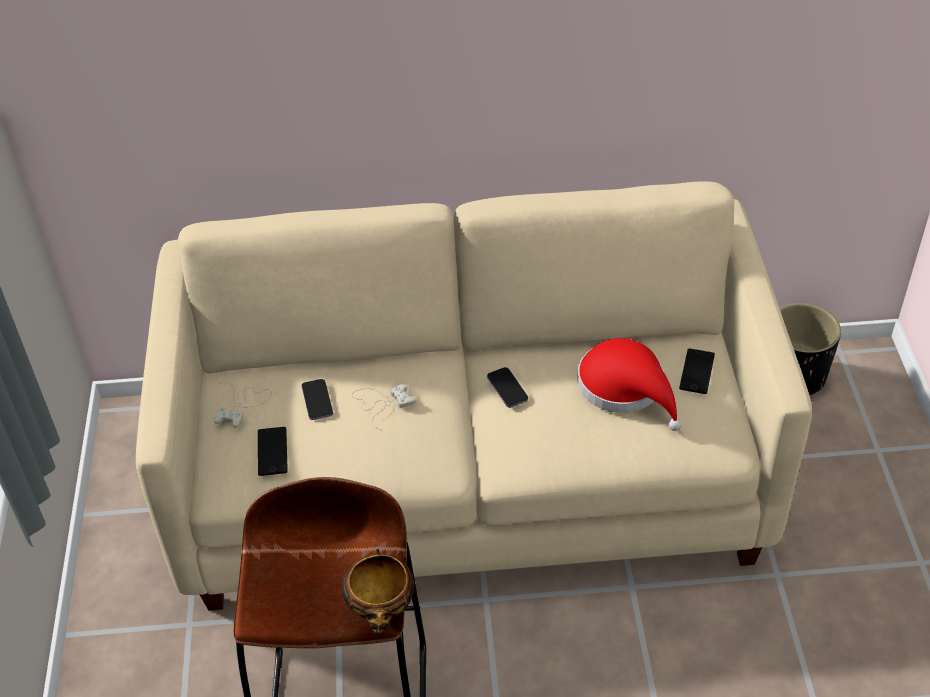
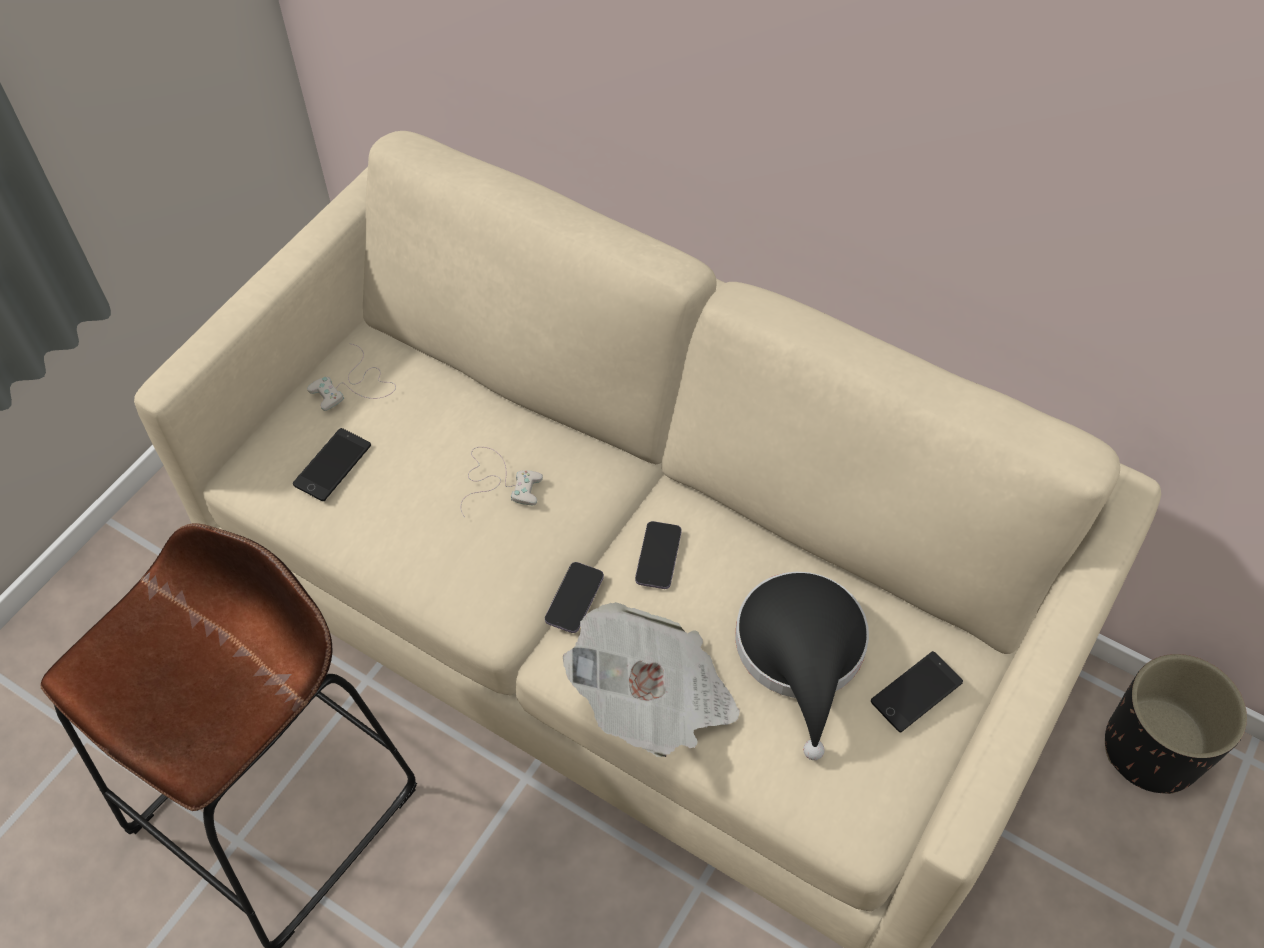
camera: 35 degrees right, 10 degrees up
phone [302,379,333,420] -> phone moved to [545,562,604,633]
bowl [342,549,414,635] -> none
red hat [577,338,682,431] -> black hat [735,572,869,760]
none -> newspaper [563,602,740,757]

